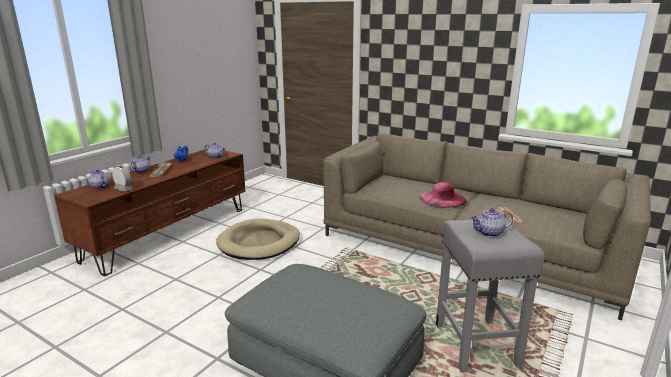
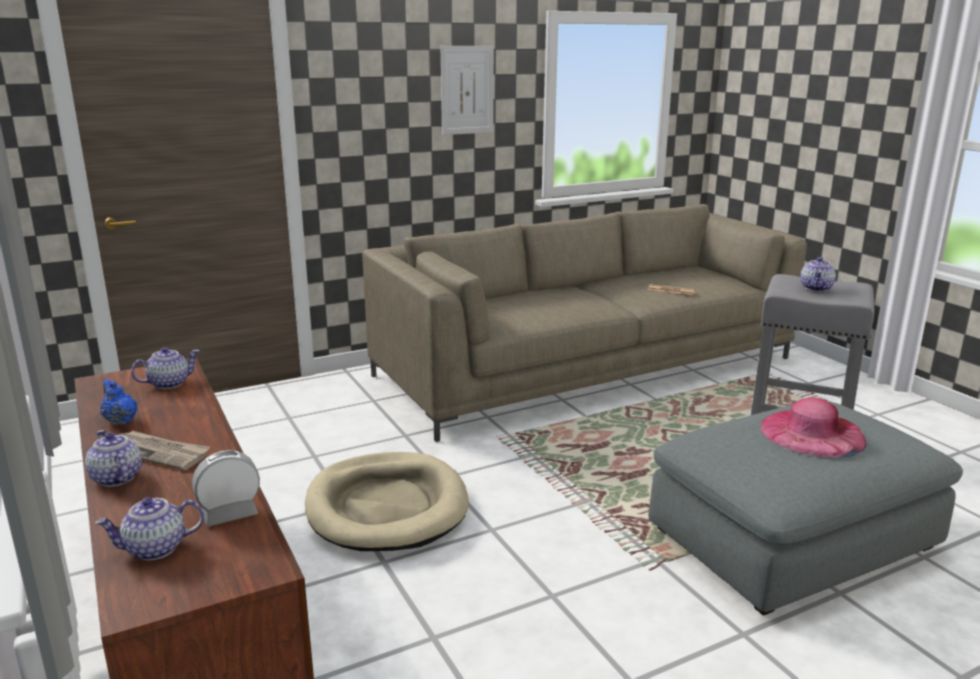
camera: 60 degrees left, 0 degrees up
pink hat [420,182,467,208] -> pink hat moved to [761,397,867,458]
none -> picture [440,46,494,135]

